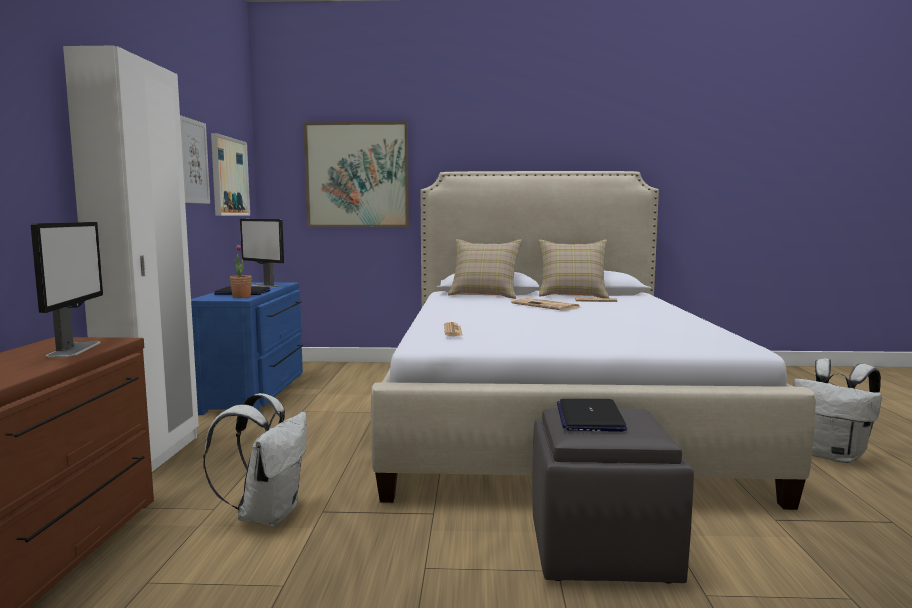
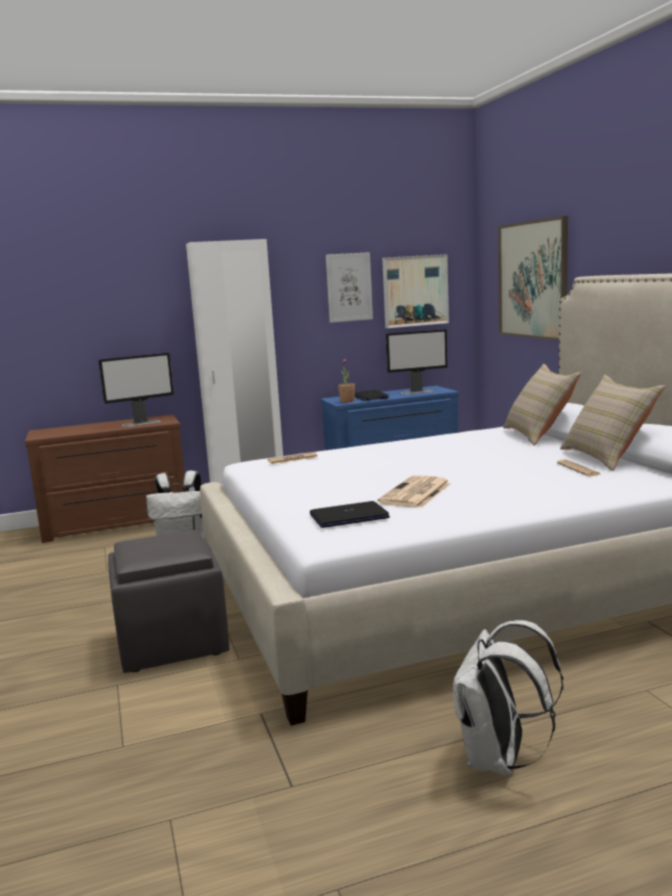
camera: 70 degrees right, 5 degrees up
monitor [240,219,284,288] -> monitor turned 120 degrees counterclockwise [386,329,448,394]
newspaper [511,298,581,311] -> newspaper moved to [377,475,451,508]
laptop [557,399,627,432] -> laptop moved to [310,501,390,528]

